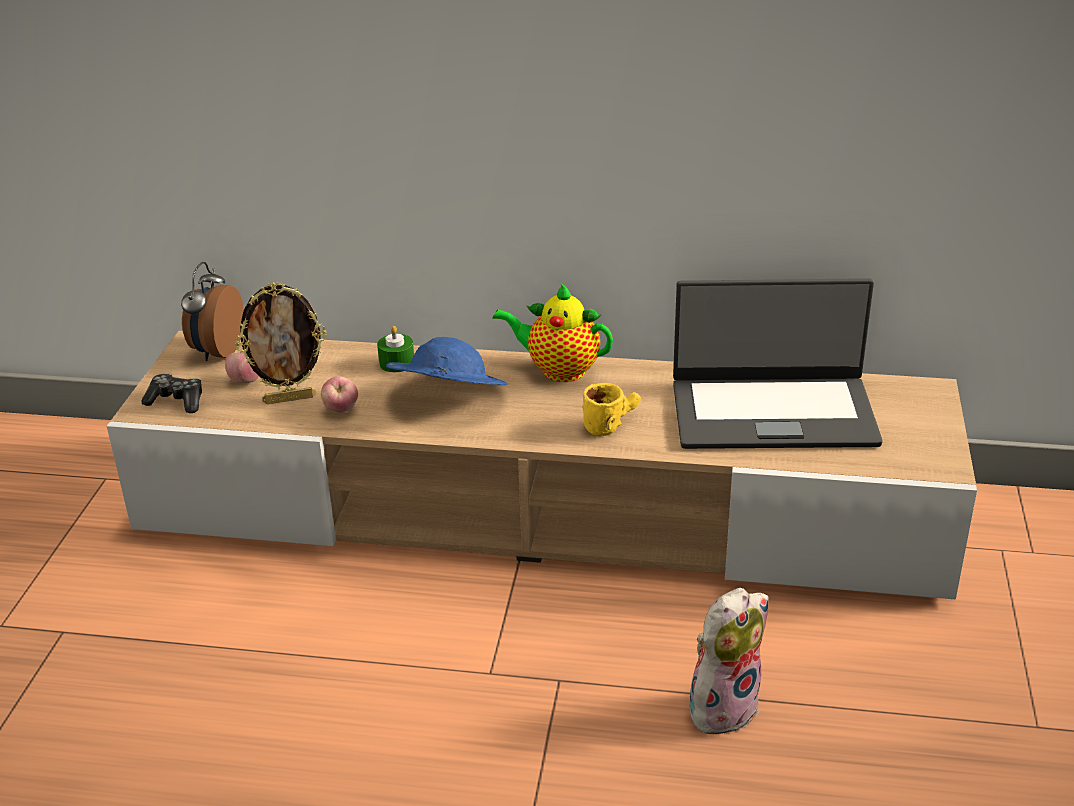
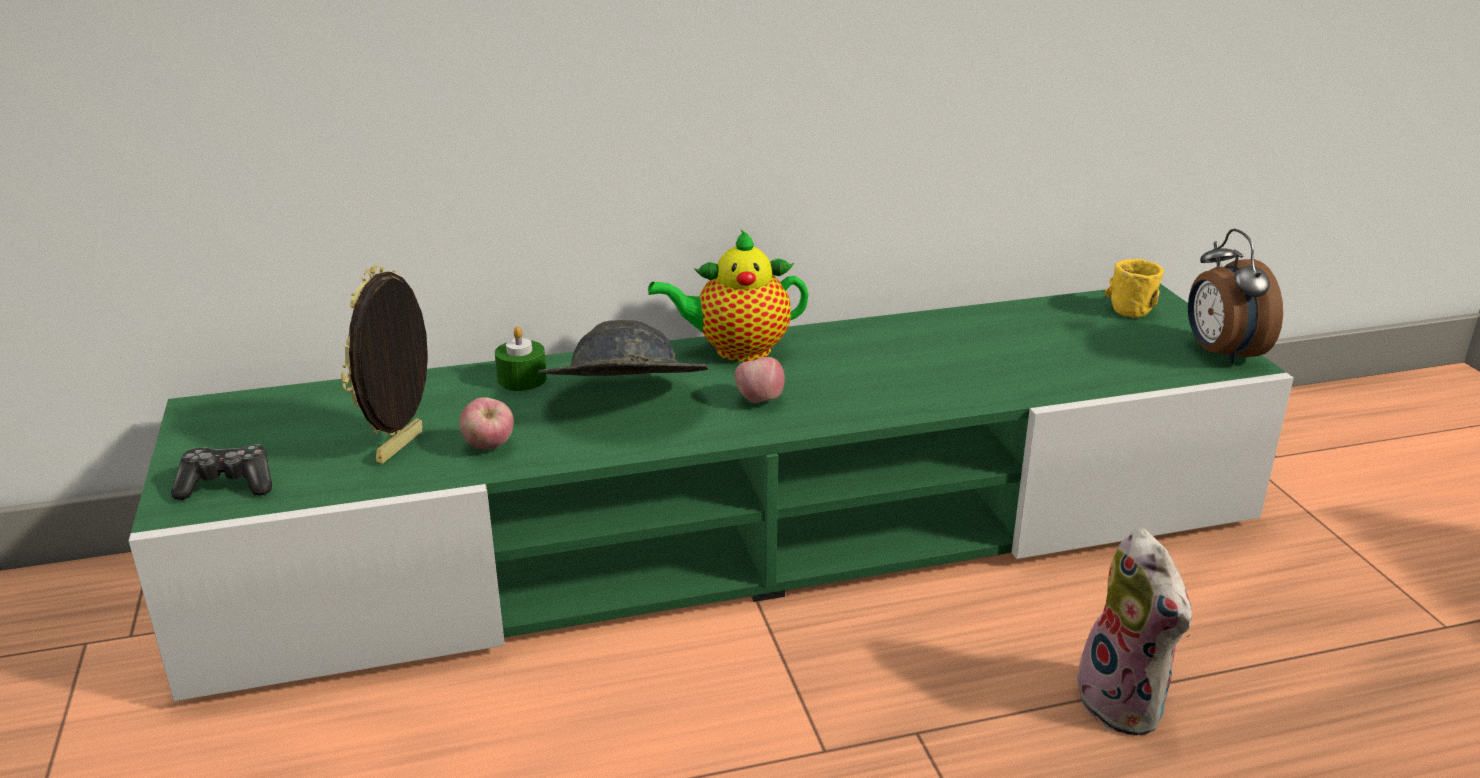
camera: 25 degrees left, 5 degrees down
beige tv stand [107,331,977,600] -> green tv stand [129,284,1294,701]
alarm clock [181,262,244,361] -> alarm clock moved to [1188,229,1283,366]
apple [225,352,259,383] -> apple moved to [735,357,785,403]
picture frame [235,282,326,404] -> picture frame turned 150 degrees clockwise [341,265,428,464]
blue hat [386,337,508,386] -> grey hat [538,320,708,376]
yellow mug [582,383,641,436] -> yellow mug moved to [1105,259,1164,318]
laptop [673,278,883,449] -> none
plush toy [689,588,769,738] -> plush toy turned 135 degrees clockwise [1077,528,1192,736]

